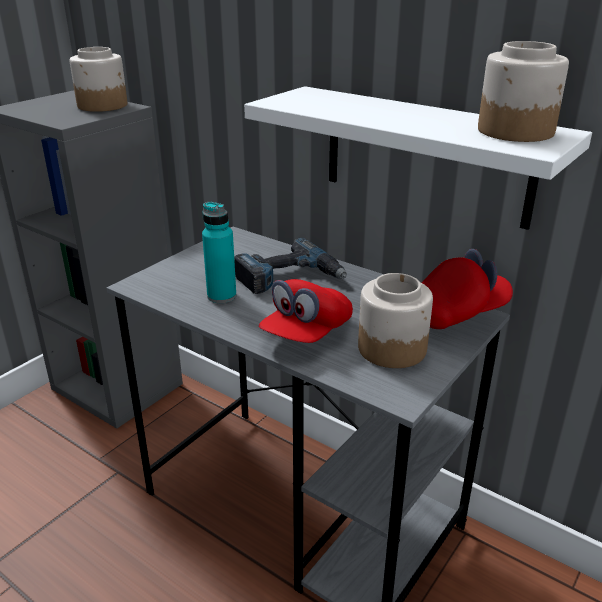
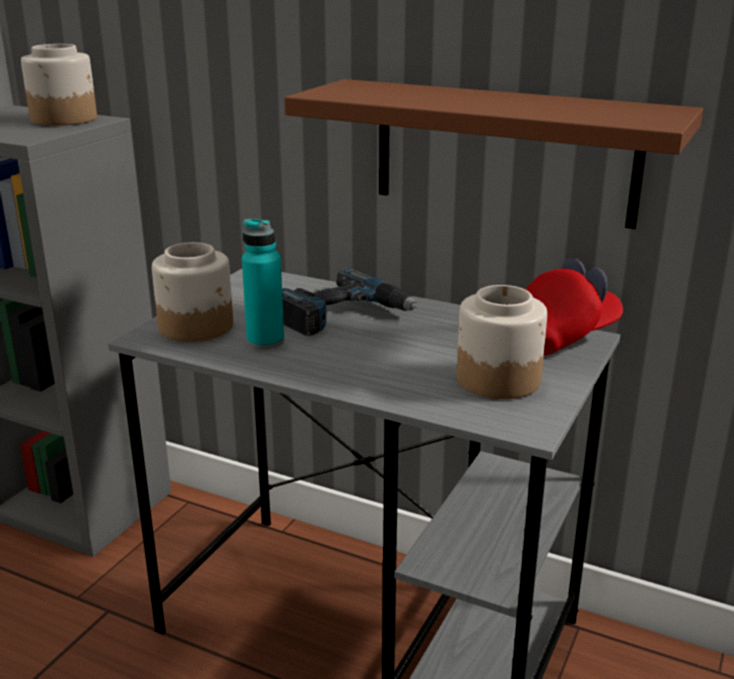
camera: 10 degrees left, 5 degrees down
white shelf [244,86,592,230] -> brown shelf [284,79,703,229]
red cap [259,279,353,343] -> none
jar [478,41,569,142] -> jar moved to [152,242,233,342]

